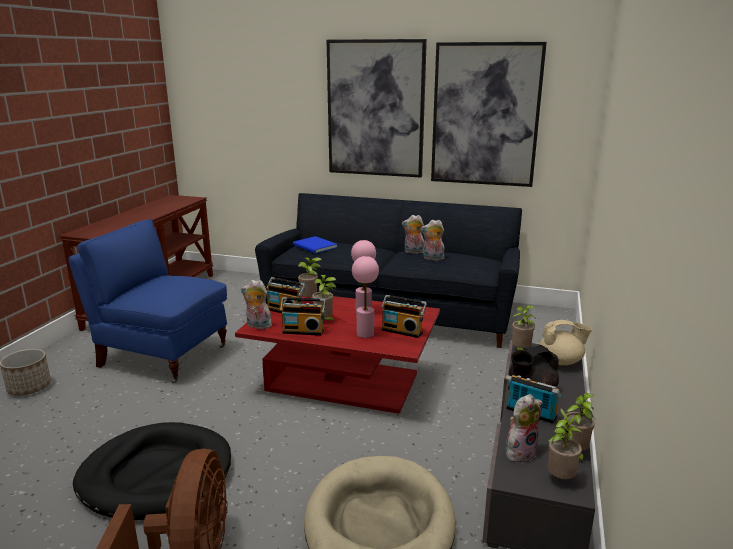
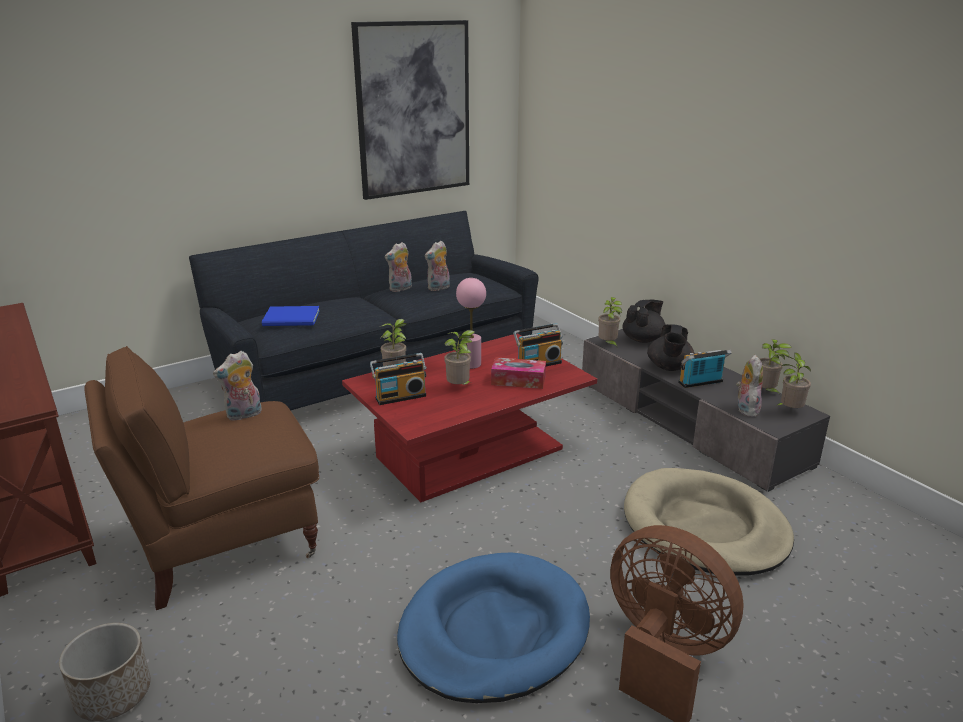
camera: 50 degrees left, 5 degrees up
blue armchair [68,219,227,383] -> brown armchair [84,346,319,610]
black dog bed [73,422,231,520] -> blue dog bed [397,553,590,703]
plush toy [241,280,272,329] -> plush toy moved to [213,351,262,421]
radio [280,297,326,336] -> none
picture [327,39,427,177] -> none
pink table lamp [352,256,379,338] -> tissue box [491,357,546,389]
beige teapot [539,320,592,365] -> black teapot [623,300,666,343]

